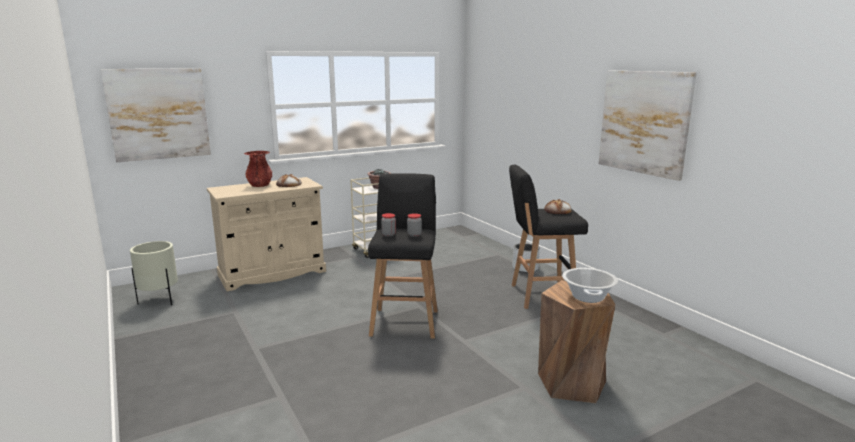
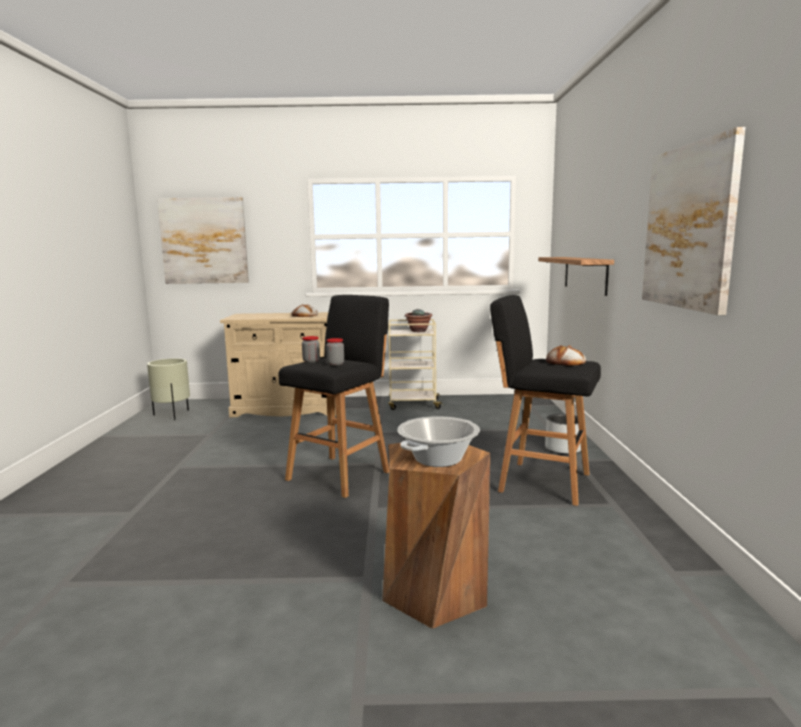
camera: 30 degrees right, 5 degrees down
red vase [244,151,272,187] -> none
none -> shelf [538,257,614,296]

